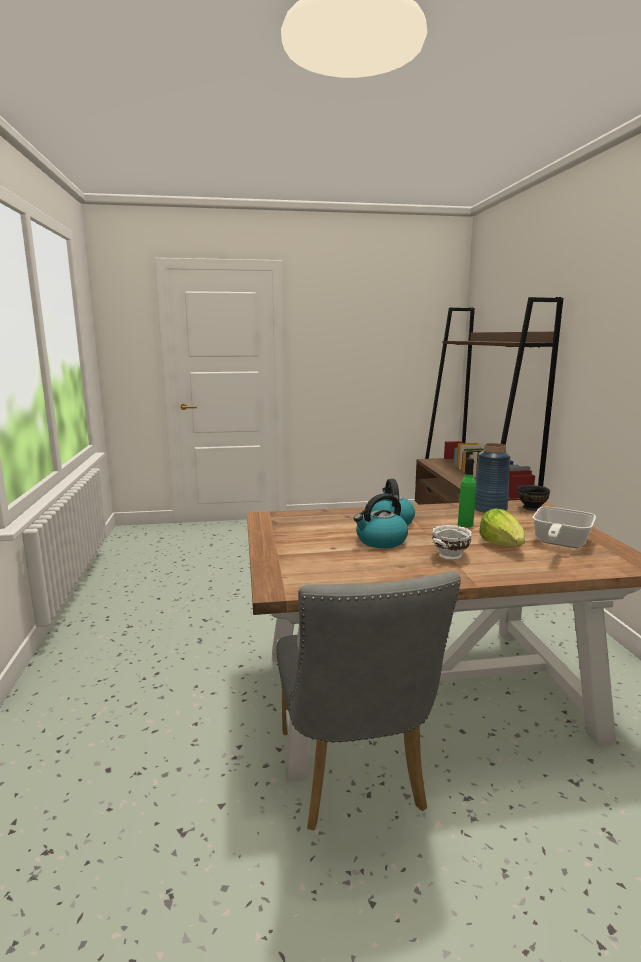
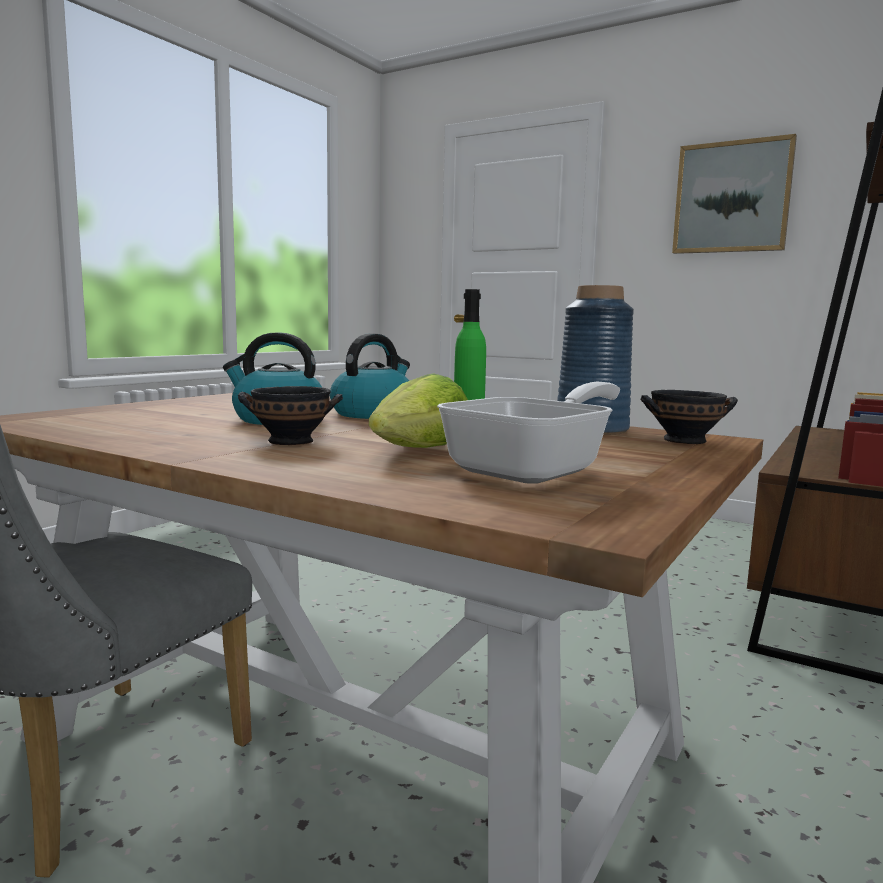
camera: 40 degrees right, 5 degrees down
white bowl [432,525,472,560] -> black bowl [238,386,343,445]
frying pan [532,507,596,548] -> frying pan turned 150 degrees clockwise [437,382,620,484]
none -> picture [672,134,797,254]

